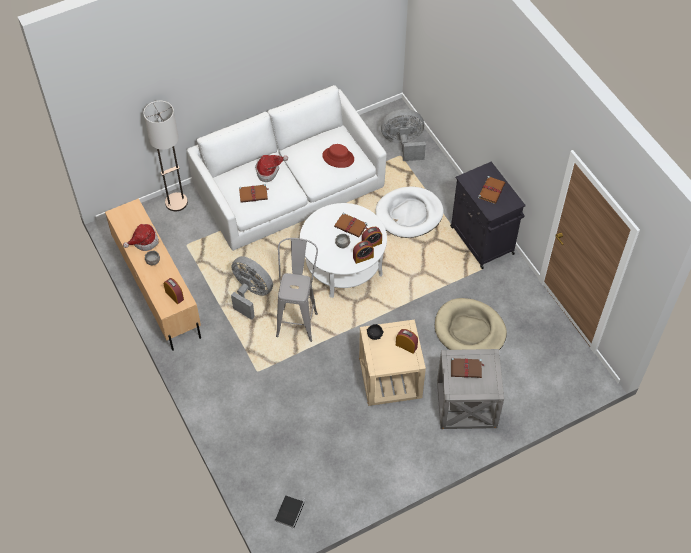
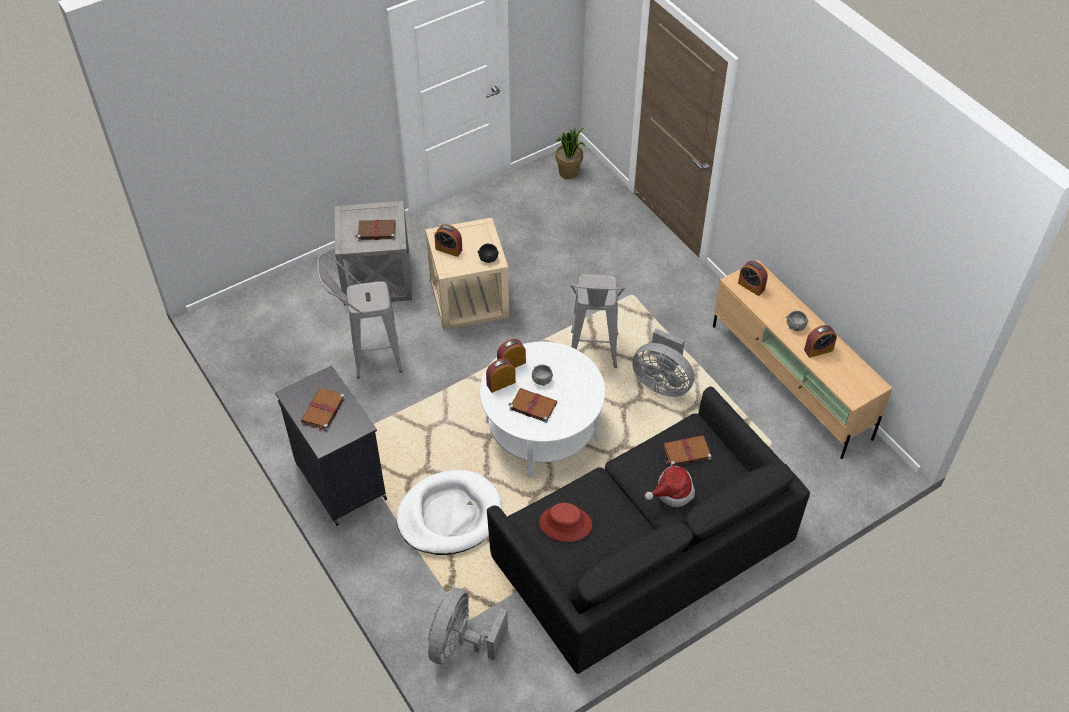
camera: 175 degrees right, 5 degrees down
hat [123,224,159,251] -> alarm clock [804,325,837,358]
floor lamp [143,101,188,211] -> none
white sofa [187,85,387,251] -> black sofa [487,386,810,674]
book [275,495,305,529] -> potted plant [555,128,585,179]
grey fan [381,109,426,161] -> grey fan turned 120 degrees clockwise [428,588,508,664]
beige dog bed [435,298,507,350] -> grey stool [317,253,403,379]

